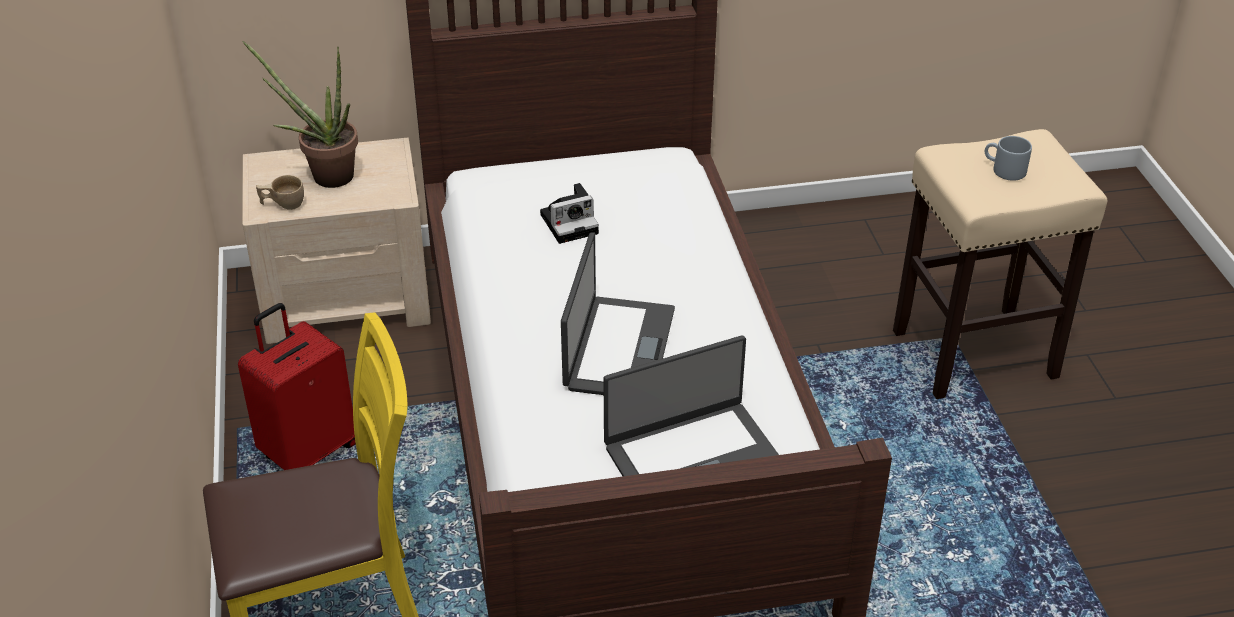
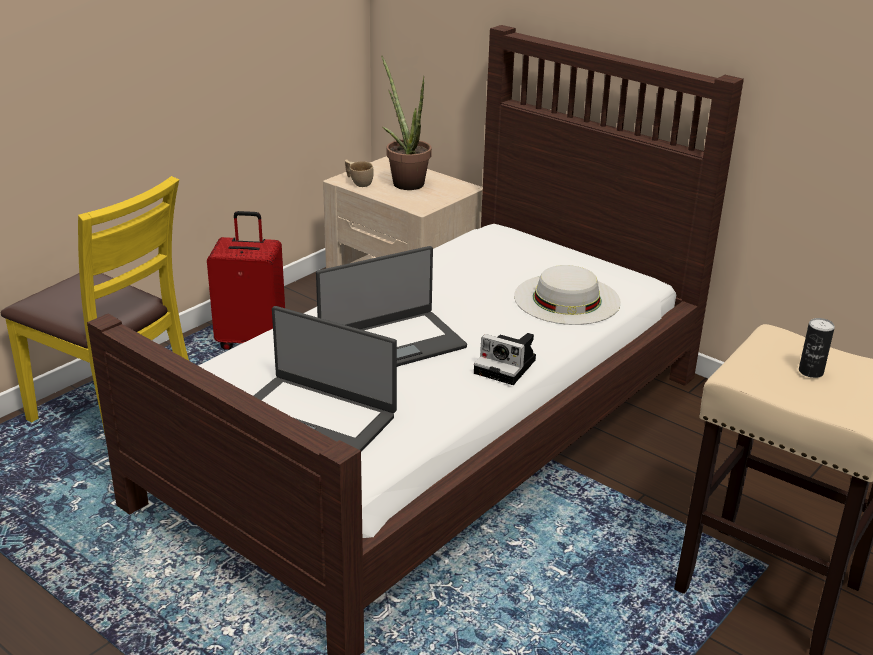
camera: 50 degrees right, 10 degrees down
camera [540,183,599,244] -> camera moved to [474,333,536,385]
grey mug [985,136,1032,181] -> can [799,318,835,378]
none -> white hat [514,265,621,325]

